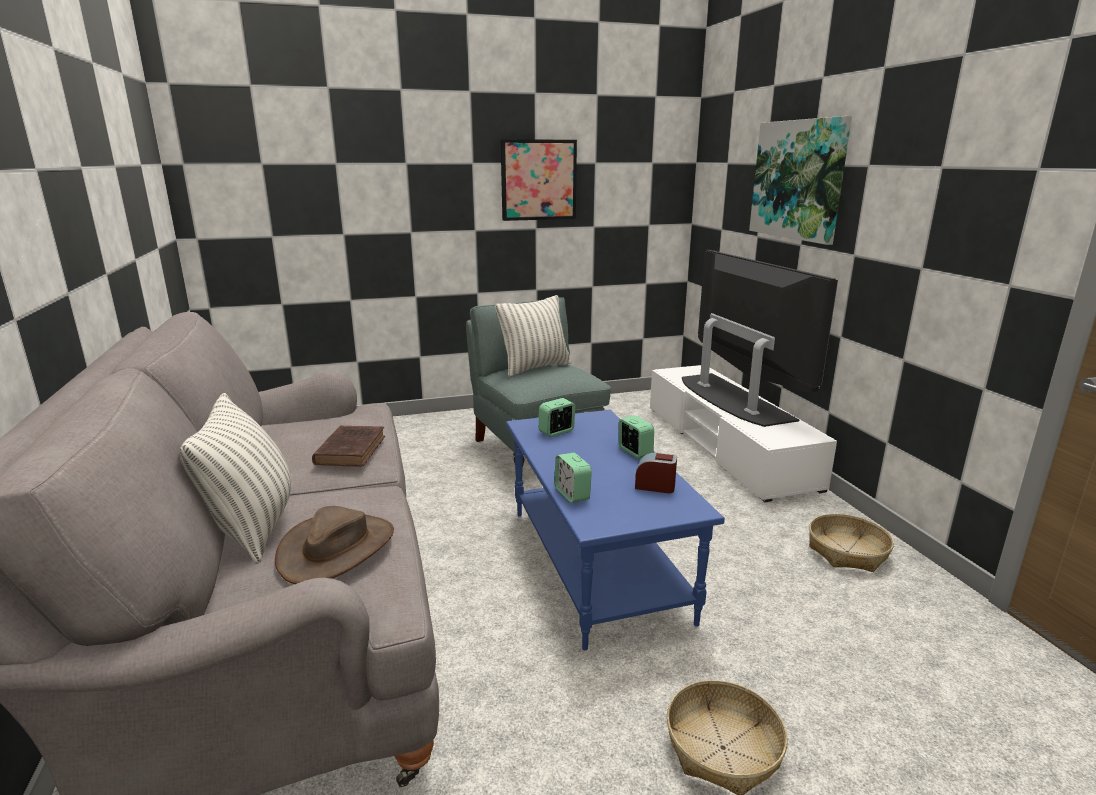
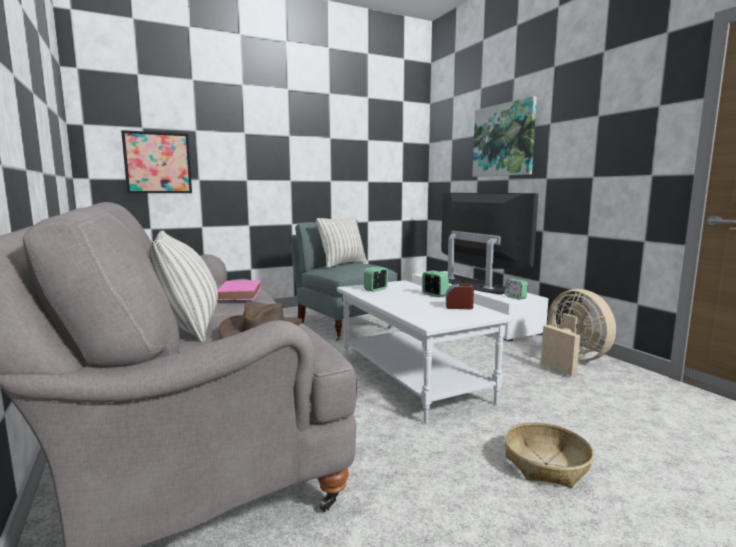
camera: 10 degrees left, 10 degrees down
brown book [312,425,385,467] -> pink book [218,280,261,300]
picture [501,139,577,221] -> picture moved to [121,130,192,193]
blue coffee table [506,410,725,650] -> white coffee table [337,280,514,423]
alarm clock [554,452,592,503] -> alarm clock moved to [505,279,528,300]
basket [809,514,894,572] -> beige fan [541,289,616,376]

